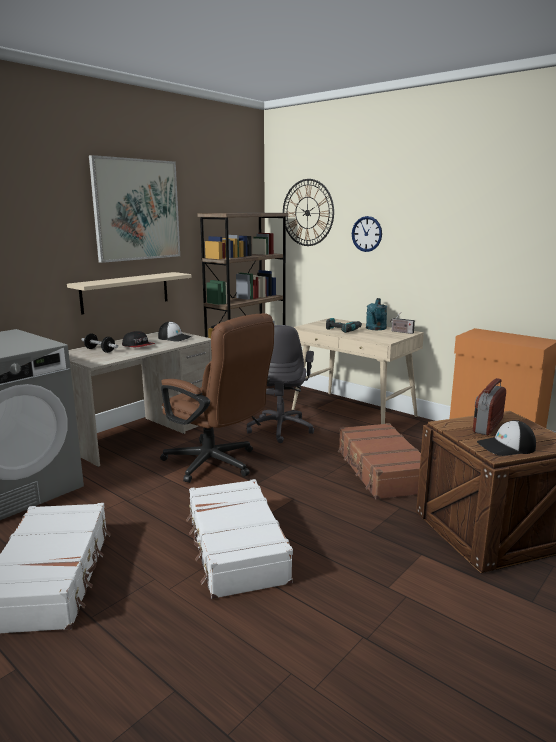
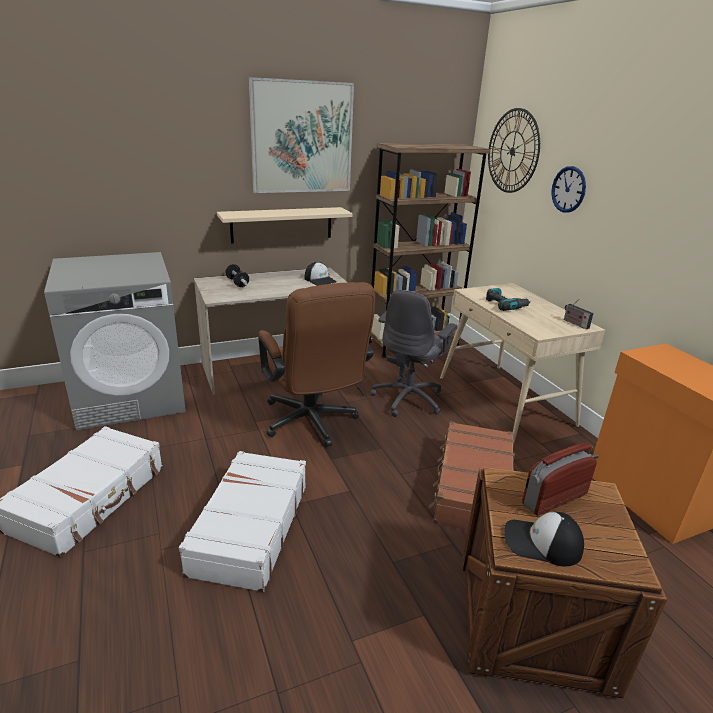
camera: 25 degrees right, 10 degrees up
cap [122,331,155,347] -> none
turquoise watering can [366,298,387,330] -> none

